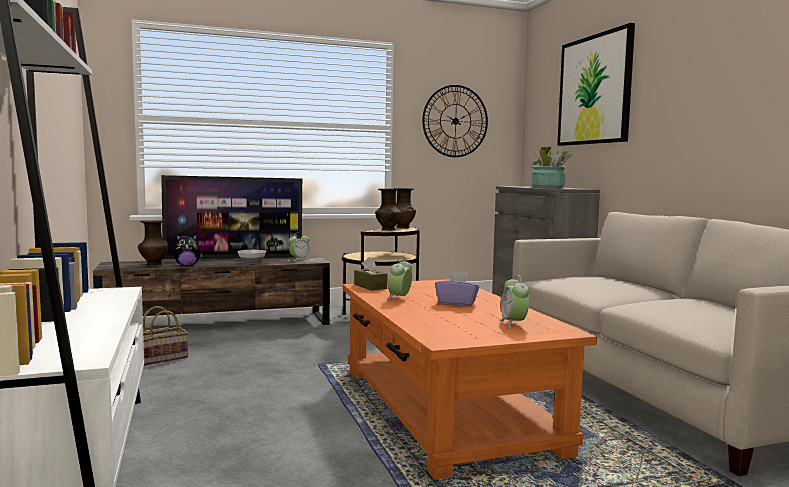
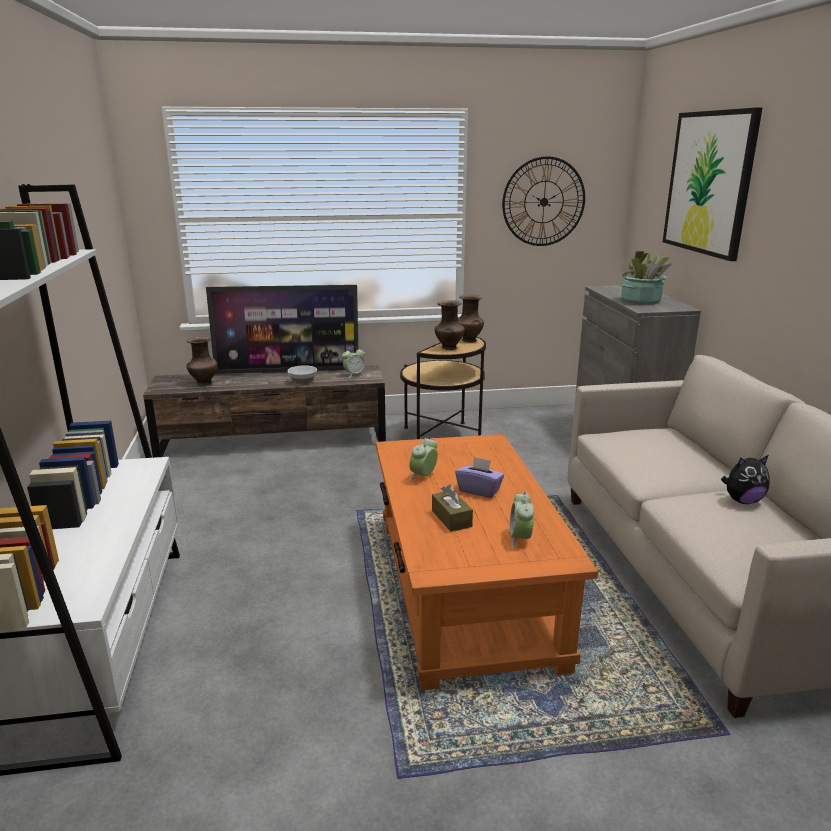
camera: 10 degrees right, 15 degrees up
basket [143,306,188,366] -> none
plush toy [173,234,203,266] -> plush toy moved to [721,455,770,504]
brown tissue box [354,257,388,291] -> brown tissue box moved to [432,484,473,532]

